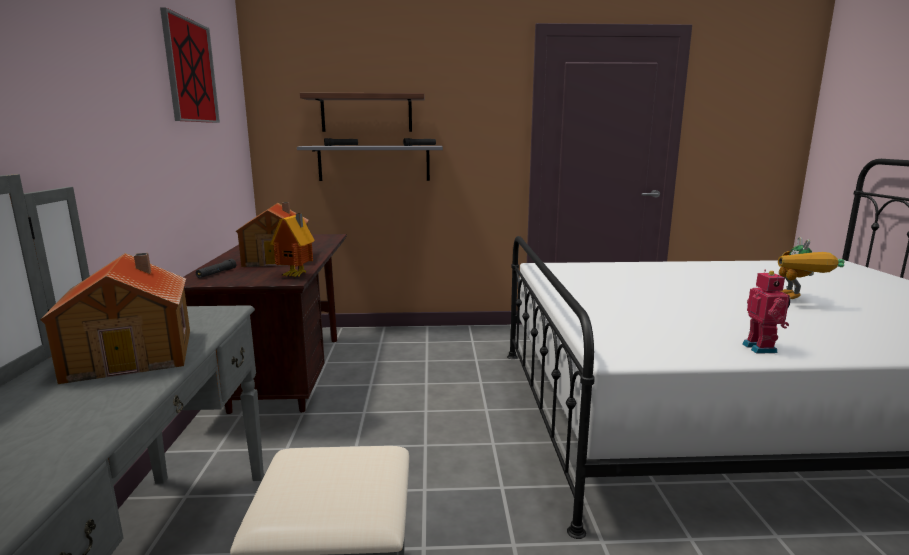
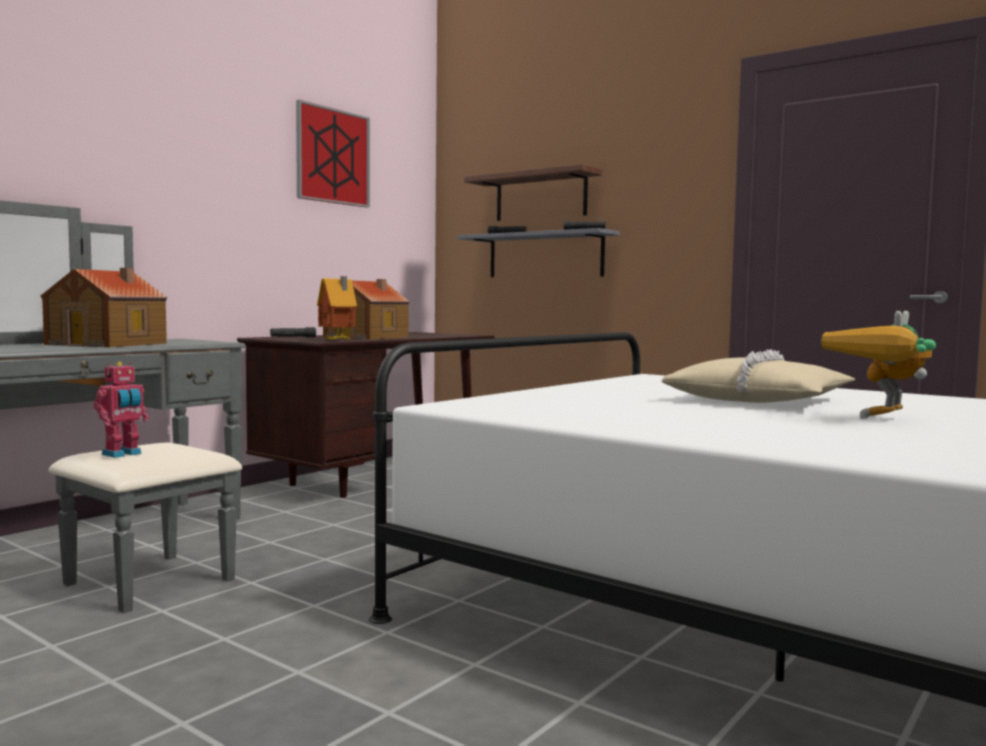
camera: 40 degrees right, 10 degrees down
toy robot [742,269,790,354] -> toy robot moved to [94,361,149,458]
none -> beige pillow [661,349,855,403]

